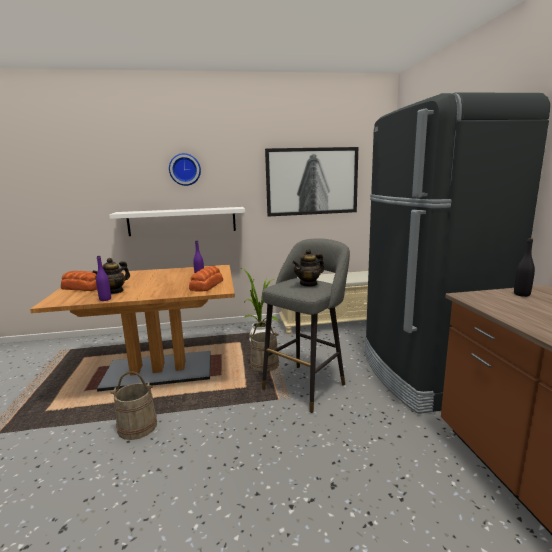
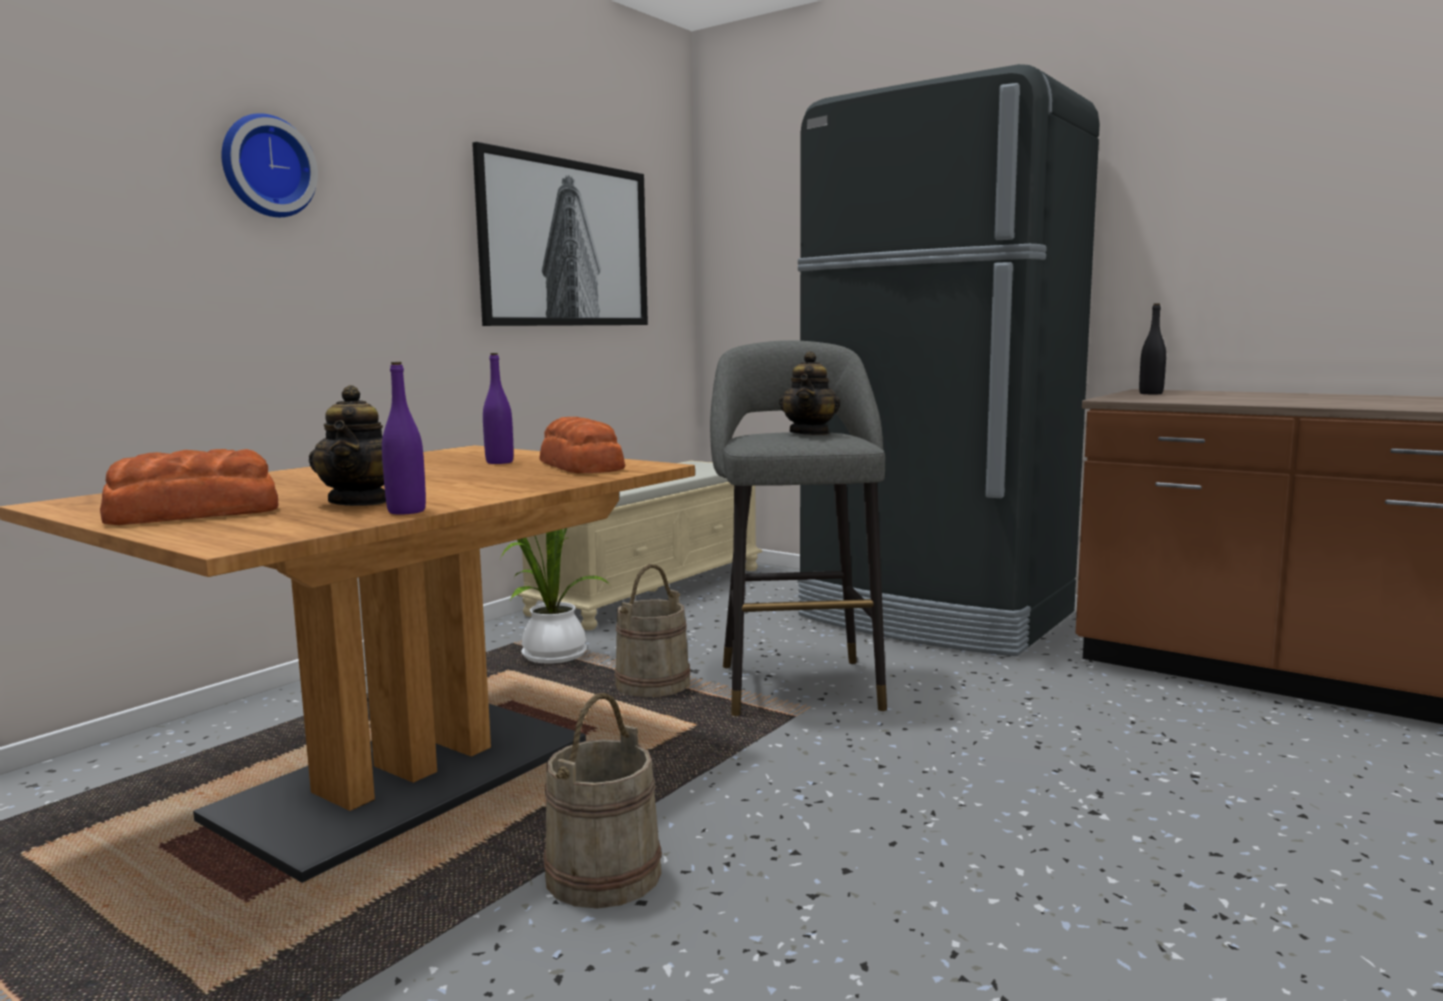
camera: 45 degrees left, 5 degrees down
white shelf [109,207,245,236] -> none

